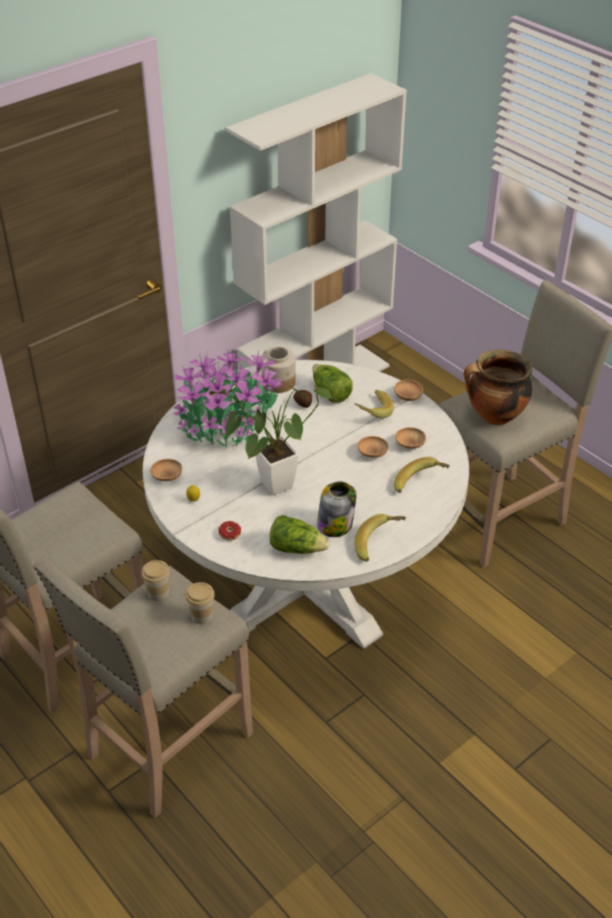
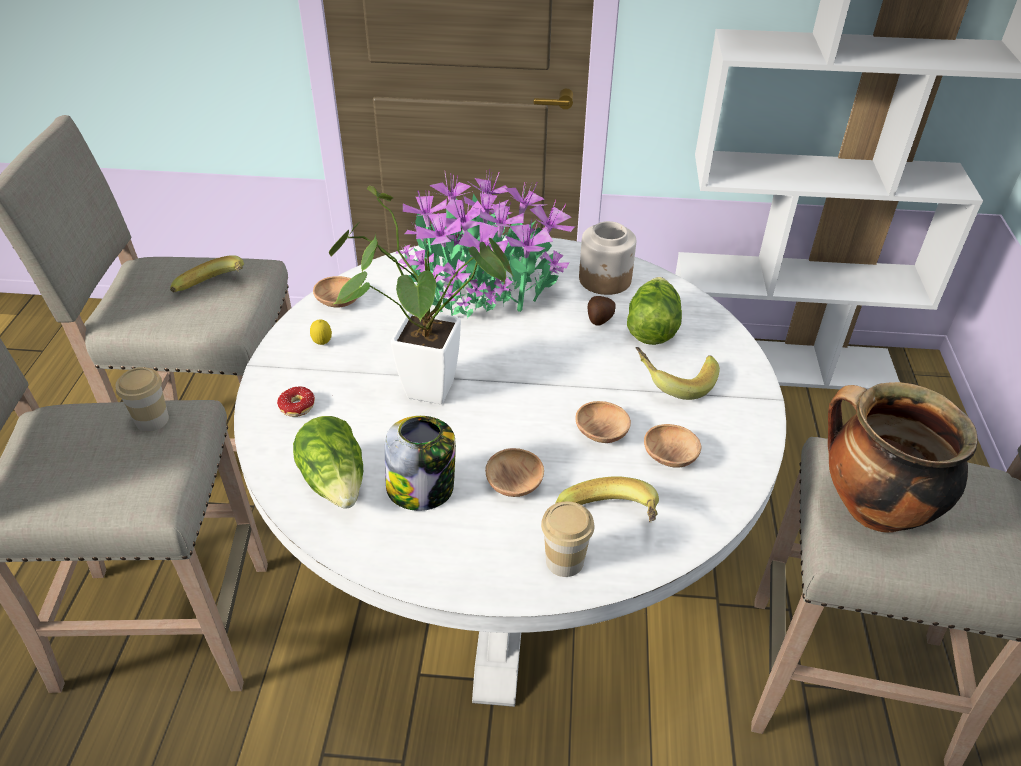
camera: 45 degrees right, 0 degrees up
cup [186,582,215,624] -> cup moved to [541,502,594,577]
banana [354,514,406,562] -> banana moved to [170,255,244,293]
brown bowl [394,380,423,401] -> brown bowl moved to [485,448,544,497]

